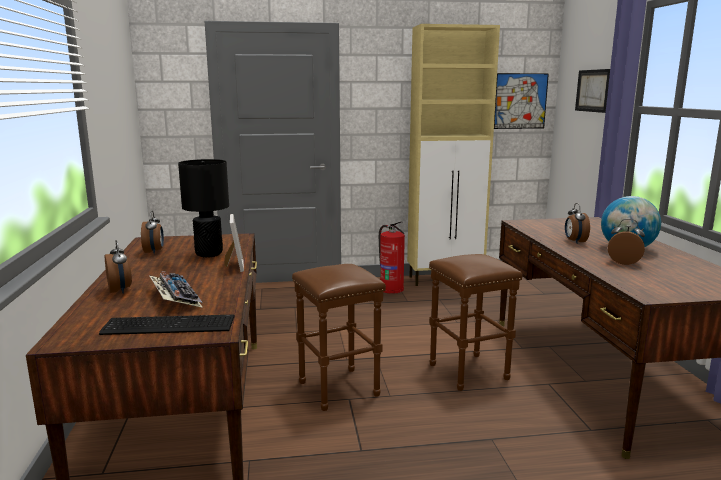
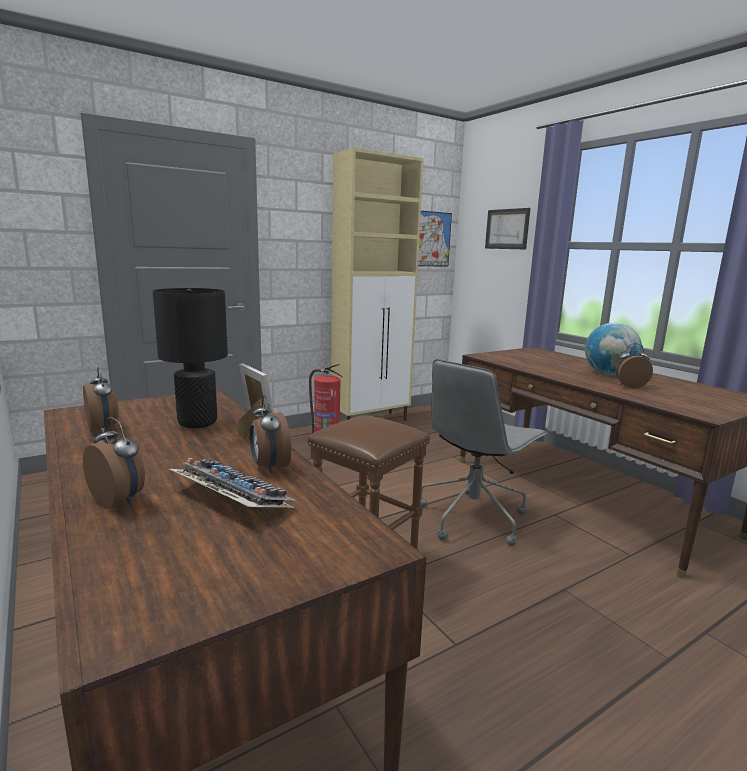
camera: 25 degrees left, 0 degrees up
keyboard [99,314,235,335] -> none
brown stool [429,254,522,391] -> grey office chair [420,359,547,546]
alarm clock [565,203,590,243] -> alarm clock moved to [250,395,291,473]

